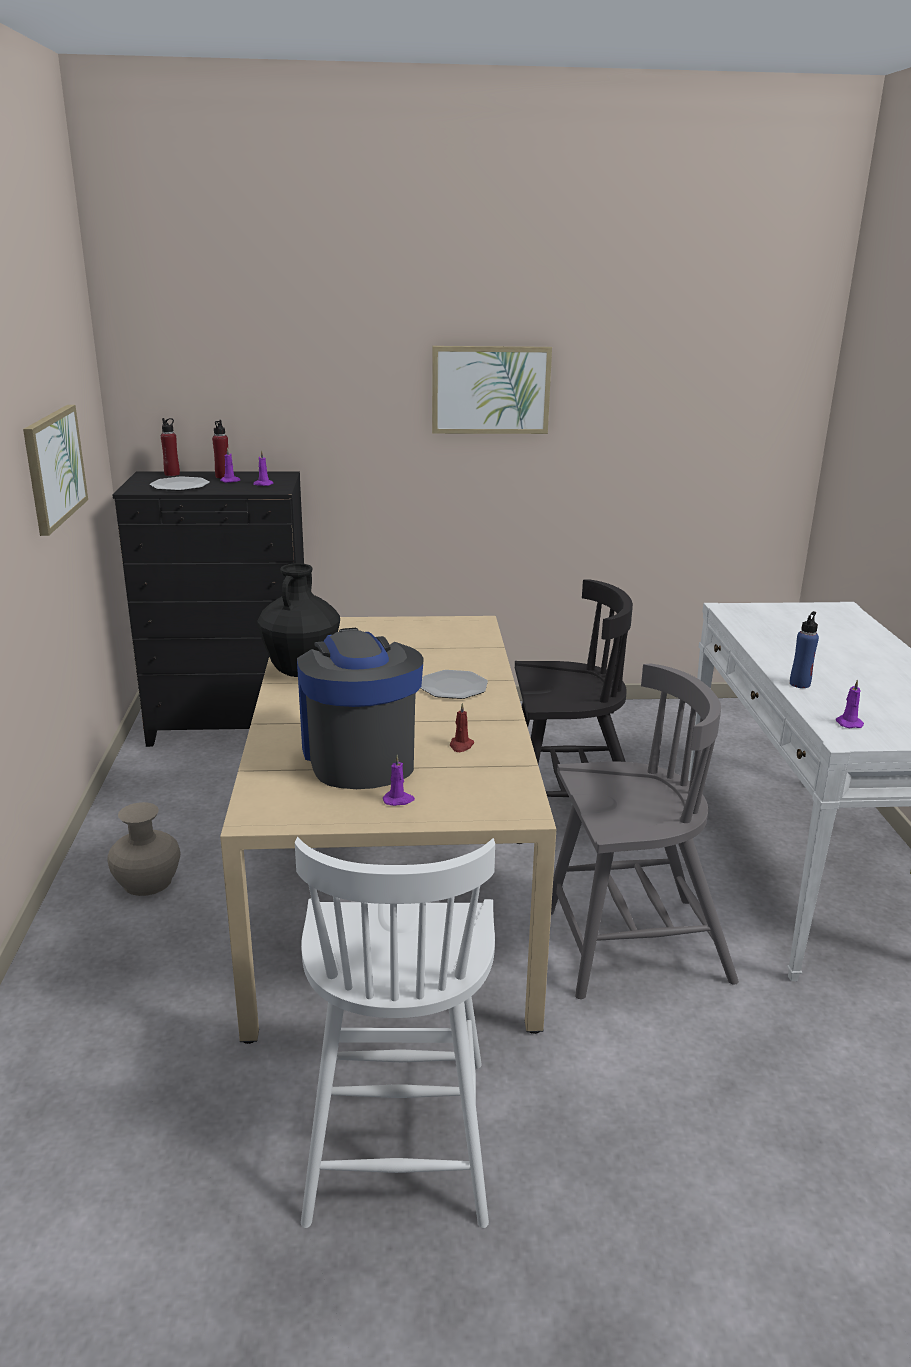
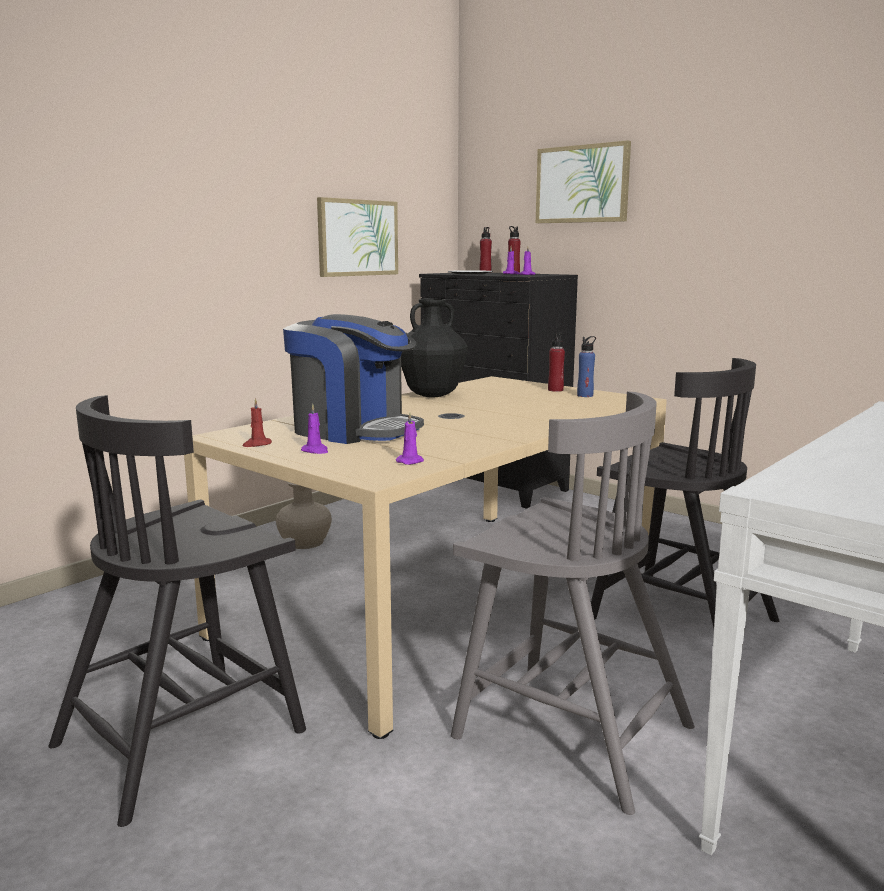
camera: 45 degrees right, 10 degrees down
white chair [295,837,495,1228] -> black chair [48,395,306,827]
coffee machine [297,628,423,789] -> coffee machine turned 90 degrees clockwise [283,314,424,444]
plate [420,670,488,699] -> none
picture [432,346,552,434] -> picture moved to [536,140,631,223]
red candle [450,703,474,752] -> red candle moved to [243,398,272,447]
blue bottle [790,611,819,688] -> blue bottle moved to [577,336,596,397]
purple candle [836,679,864,728] -> purple candle moved to [396,412,424,465]
none -> red bottle [548,332,565,392]

